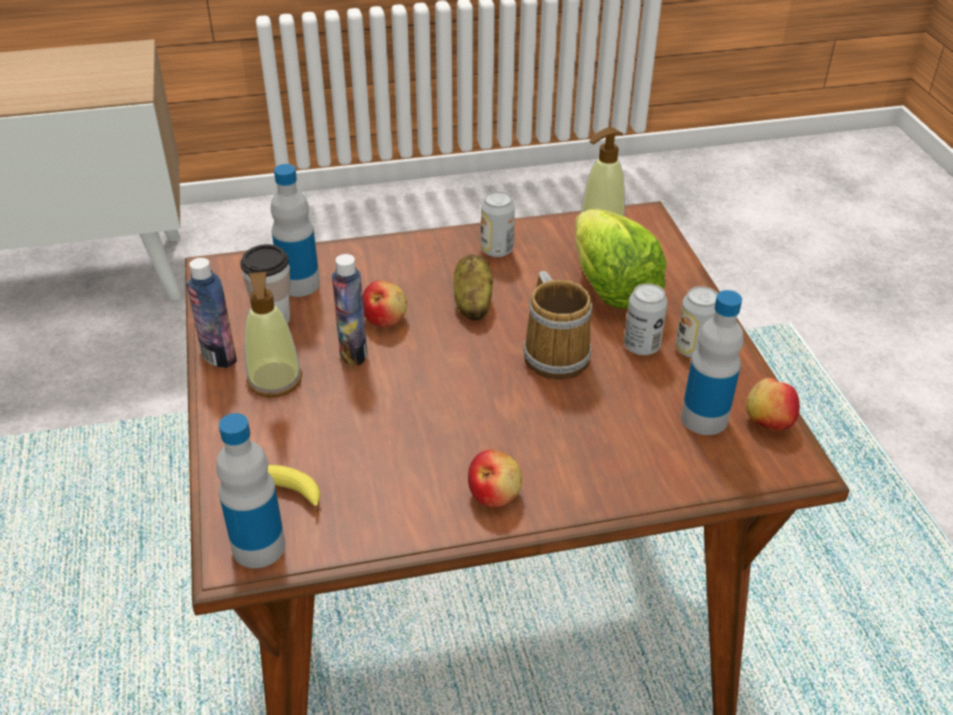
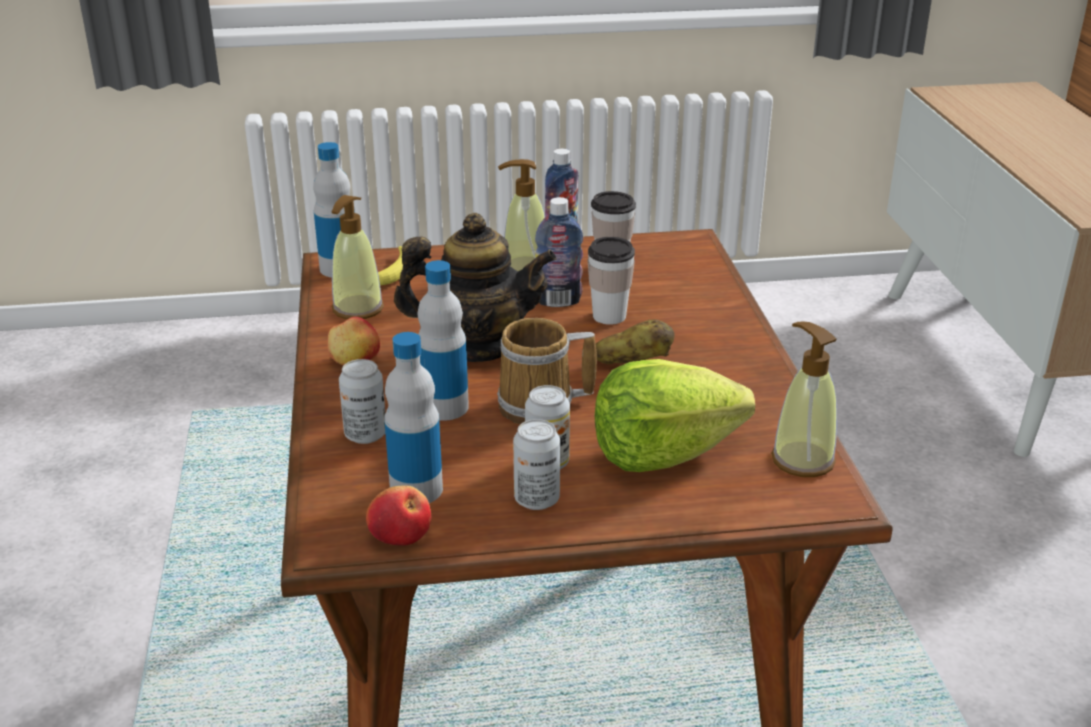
camera: 95 degrees right, 10 degrees down
bottle [270,164,320,297] -> bottle moved to [417,260,469,421]
apple [363,280,407,327] -> cup [588,237,635,325]
can [481,191,515,257] -> can moved to [339,359,385,444]
none -> soap dispenser [332,195,384,319]
none -> teapot [394,213,557,362]

